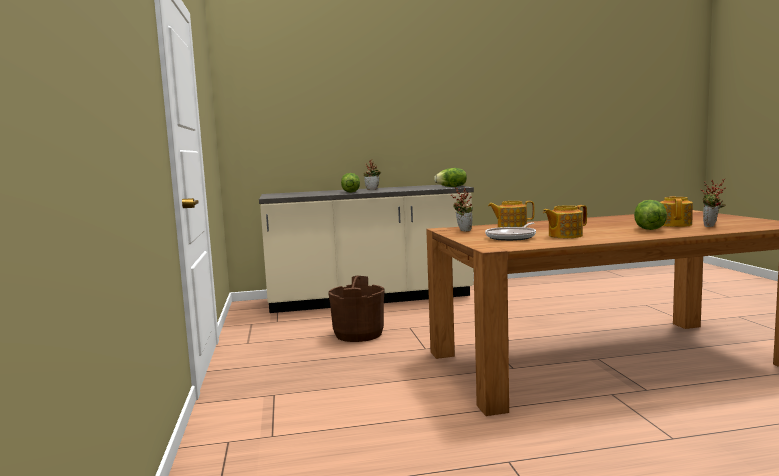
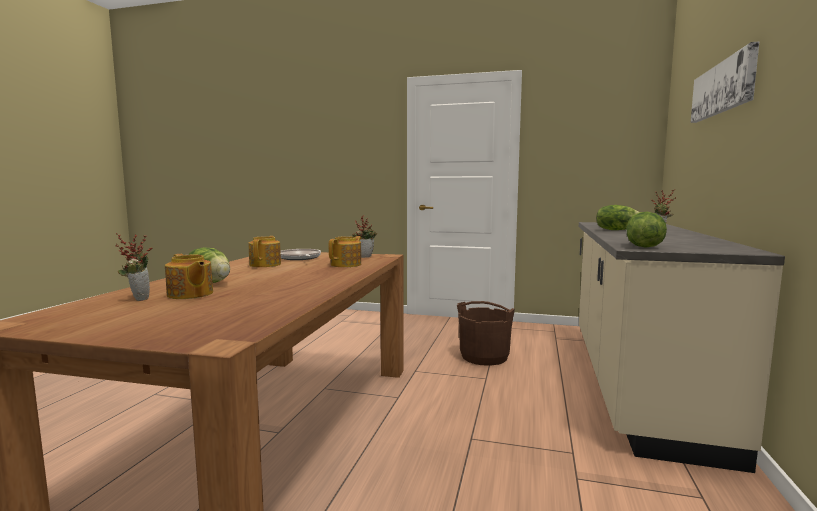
camera: 115 degrees right, 0 degrees up
none -> picture [690,42,759,123]

